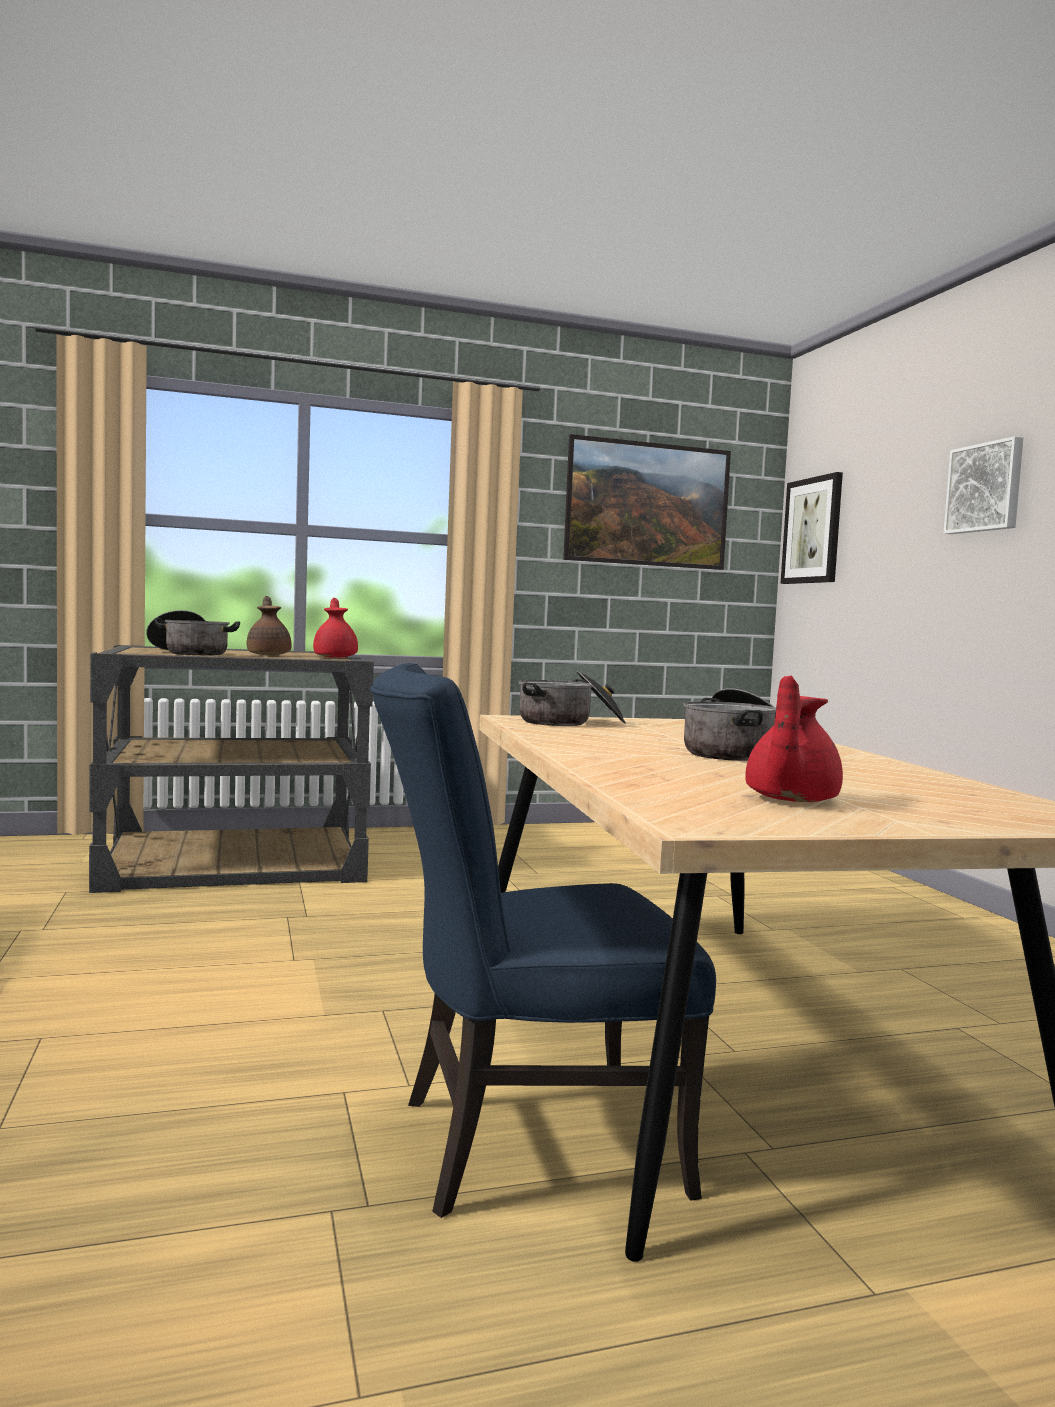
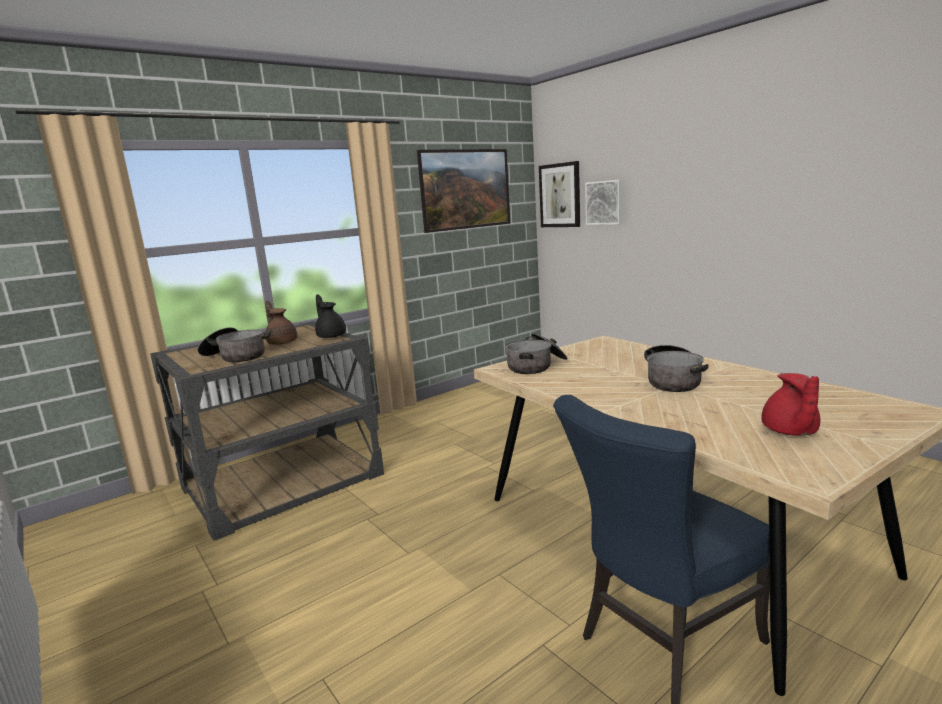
camera: 20 degrees left, 10 degrees up
red teapot [313,598,358,658] -> black teapot [315,295,346,338]
picture [944,436,1023,534] -> picture moved to [585,180,622,225]

